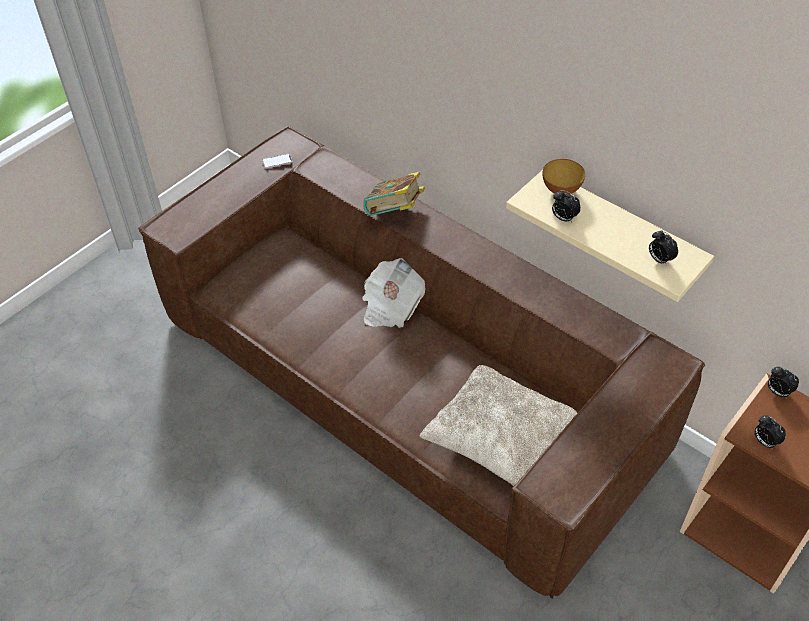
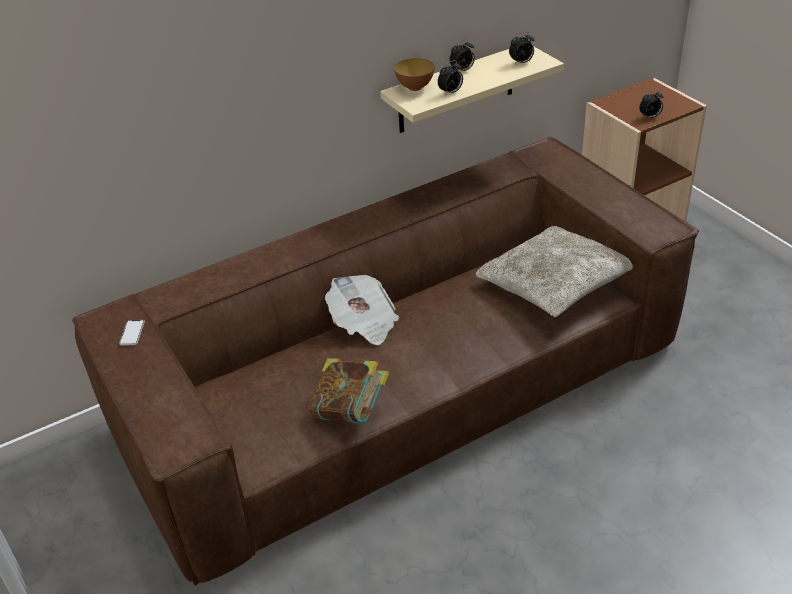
camera: 70 degrees left, 10 degrees down
book [363,172,425,216] -> book moved to [309,358,389,424]
alarm clock [768,367,799,398] -> alarm clock moved to [449,39,475,71]

